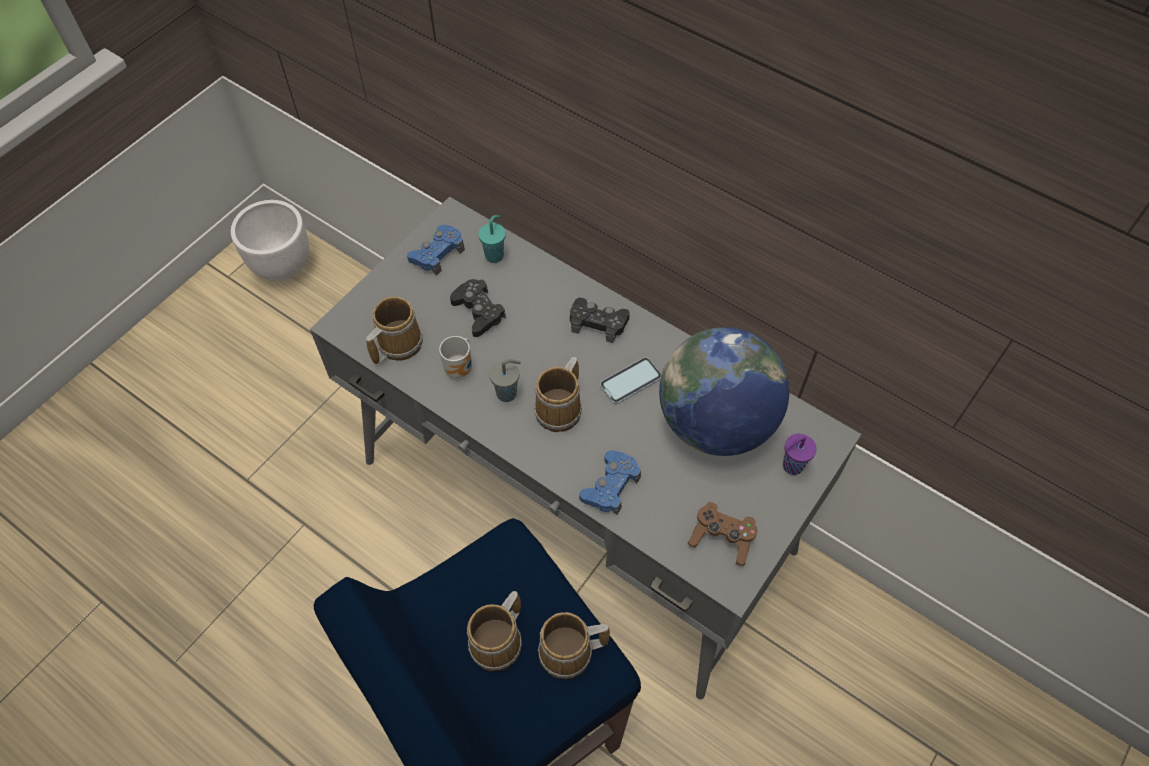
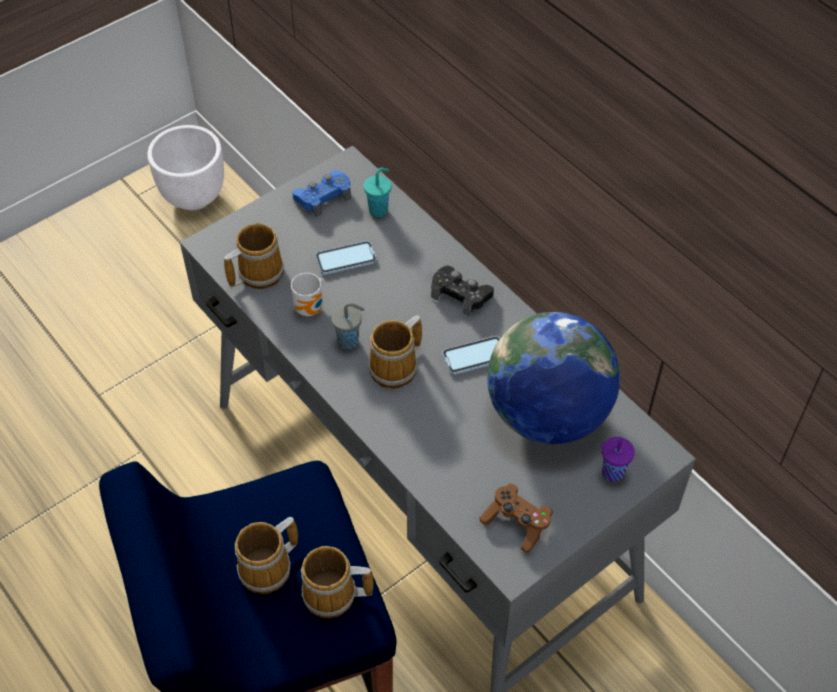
camera: 15 degrees right, 5 degrees down
black game controller [450,279,506,337] -> phone [315,241,377,275]
blue game controller [579,450,641,515] -> none

